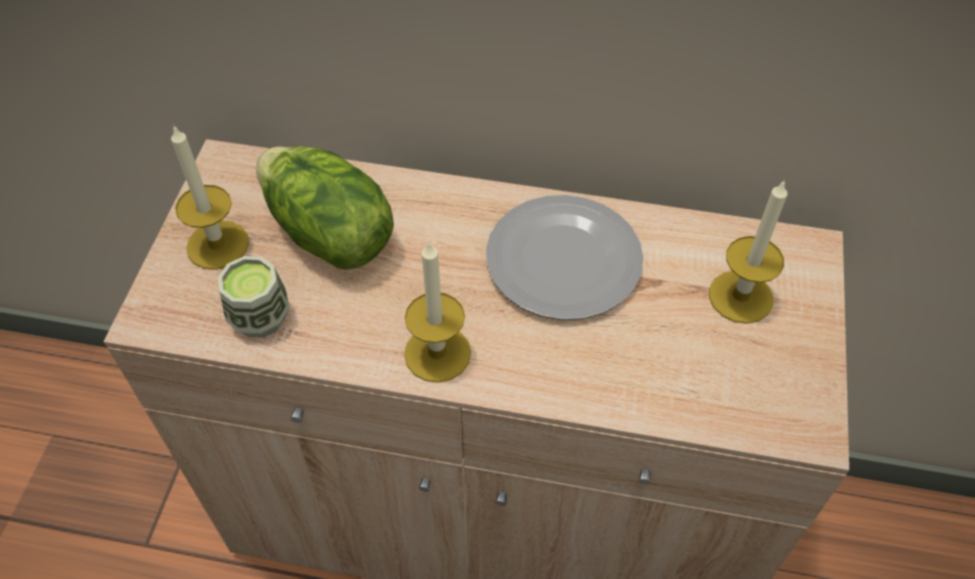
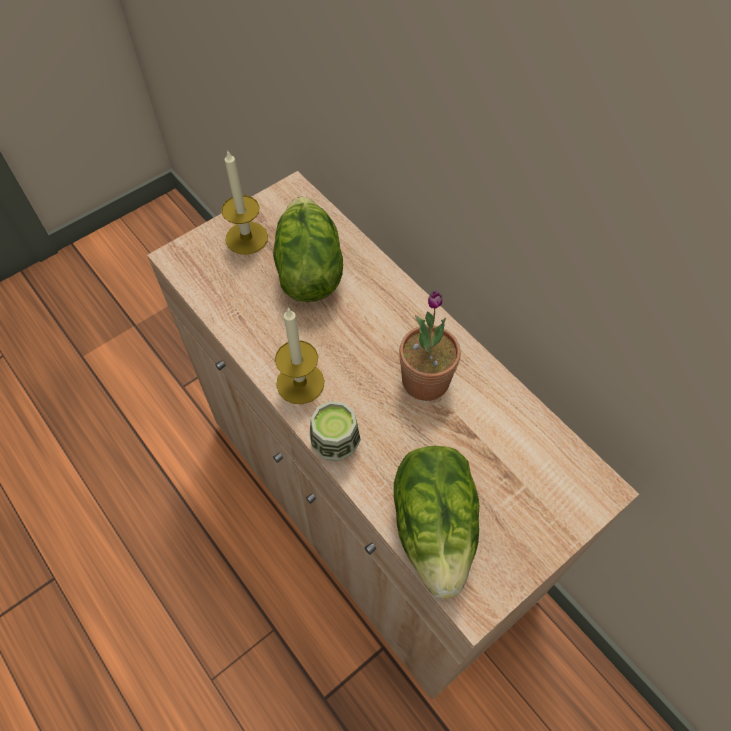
camera: 40 degrees right, 5 degrees up
cup [218,256,289,338] -> cup moved to [310,401,361,461]
plate [486,195,644,320] -> potted plant [399,290,461,401]
candle [709,179,787,324] -> none
none -> lettuce [394,446,479,598]

